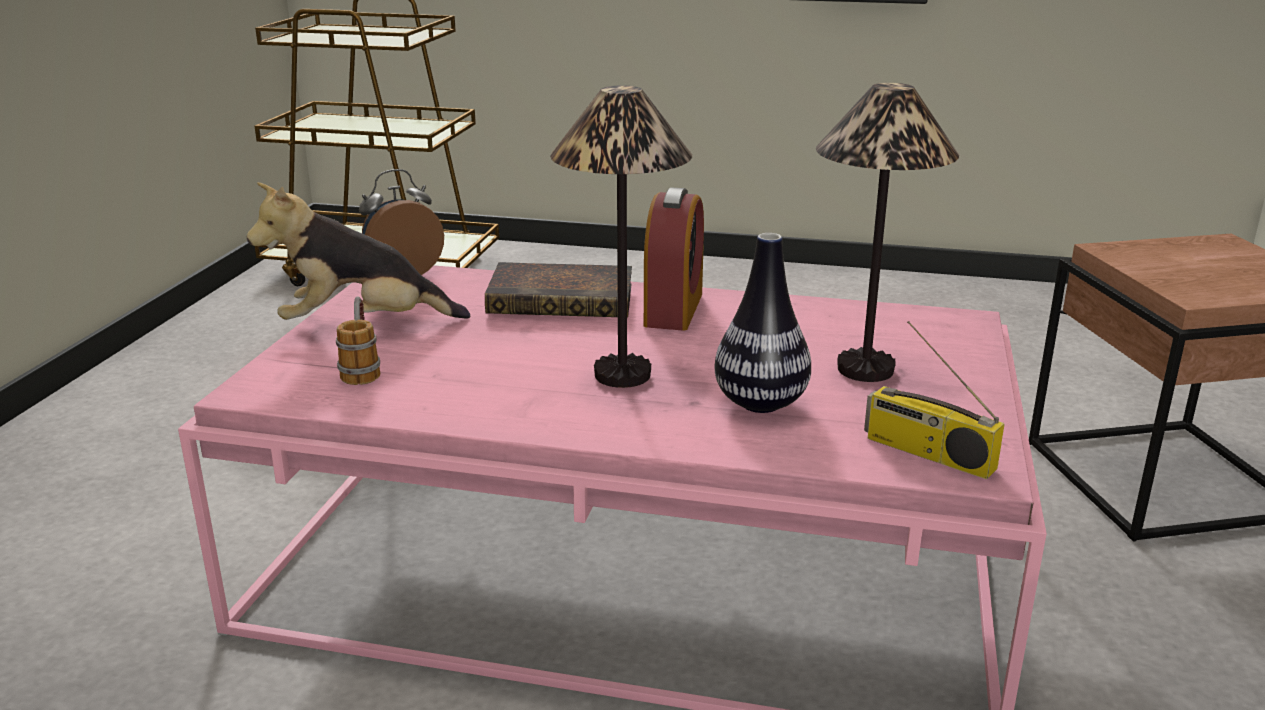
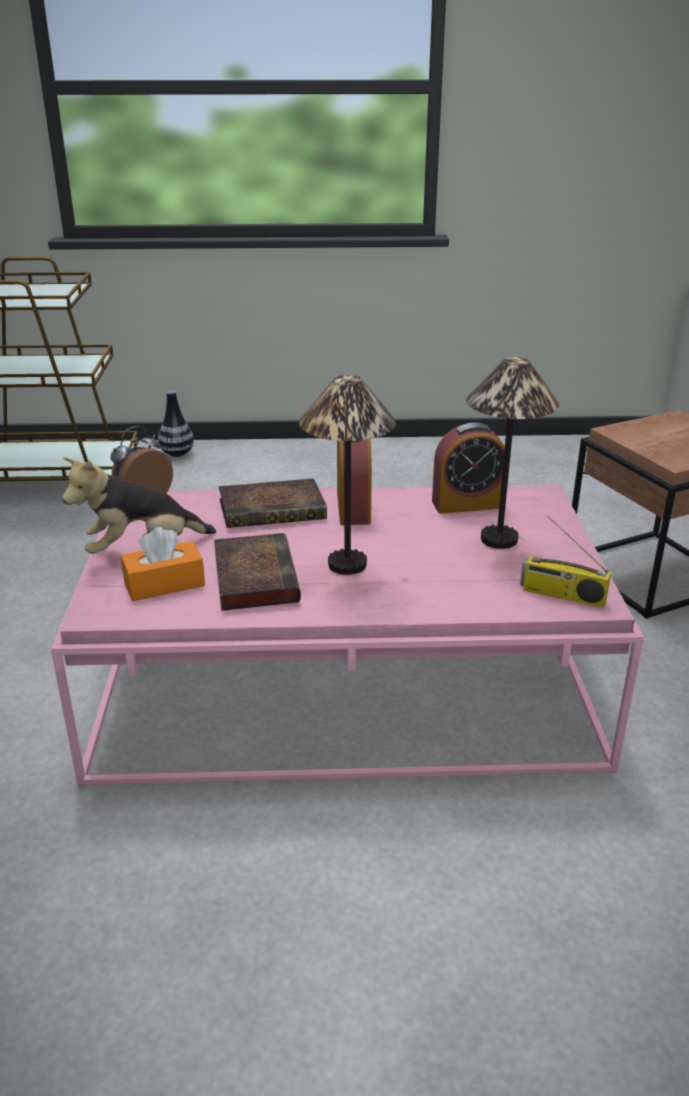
camera: 15 degrees left, 5 degrees up
mug [336,296,380,385] -> orange tissue box [121,527,205,601]
vase [714,233,811,413] -> vase moved to [158,391,194,457]
none -> book [214,533,301,611]
none -> alarm clock [432,422,505,514]

